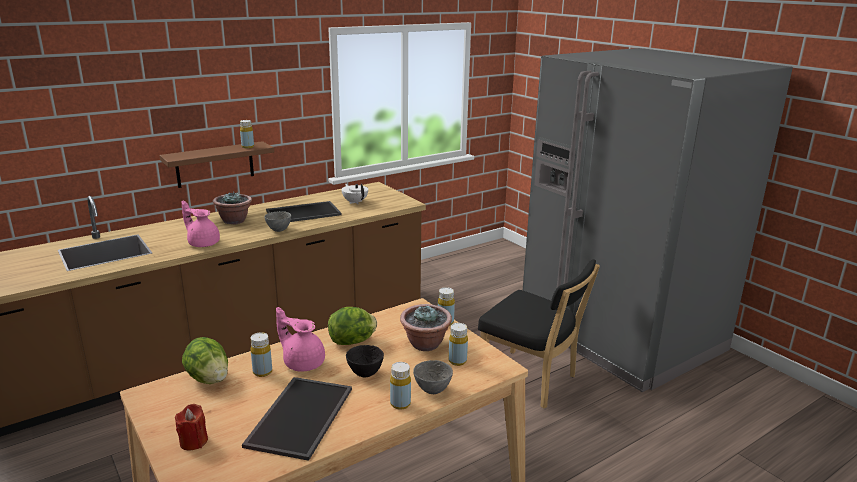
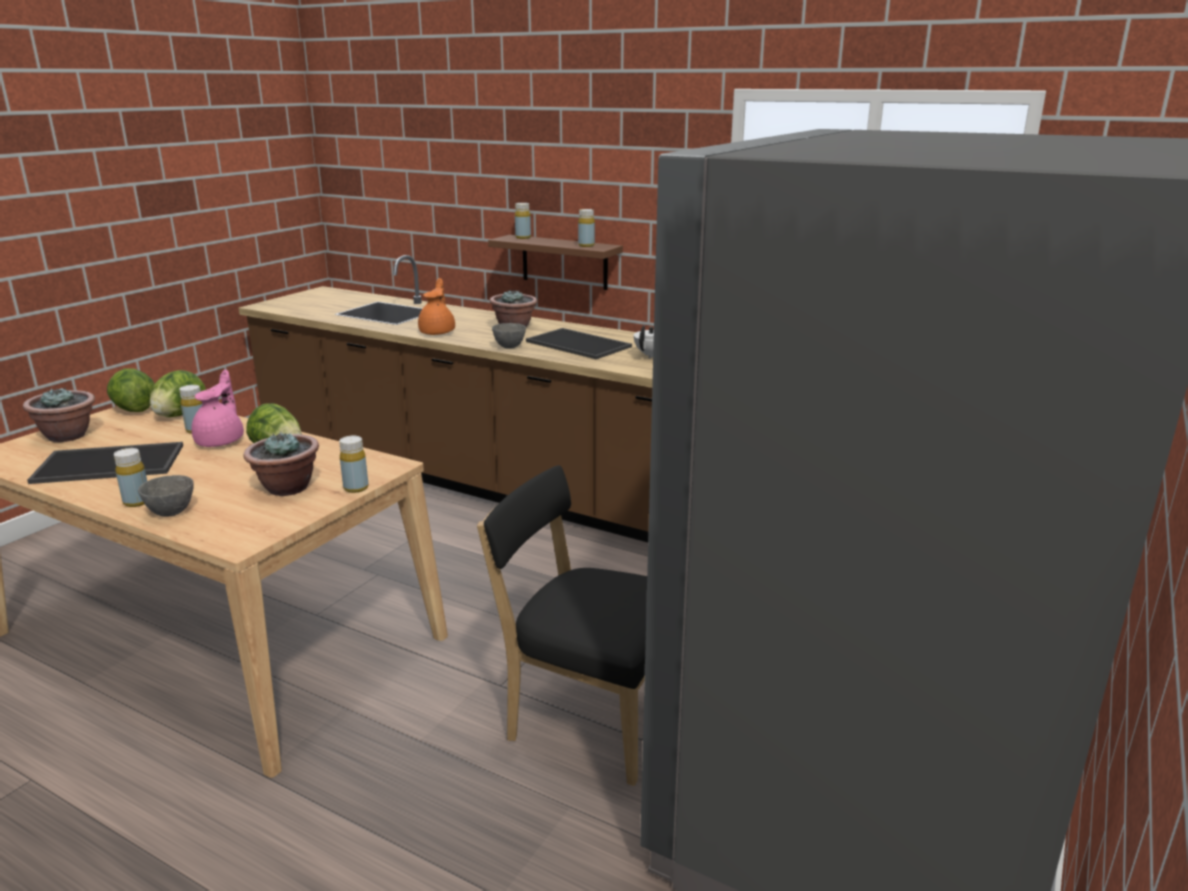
camera: 65 degrees right, 0 degrees up
red candle [175,404,208,451] -> potted plant [23,387,95,442]
pink teapot [181,201,220,247] -> orange teapot [418,278,455,335]
black bowl [346,345,384,377] -> none
yellow bottle [449,323,468,366] -> yellow bottle moved to [515,203,531,239]
black chair [478,259,600,409] -> black chair turned 105 degrees clockwise [477,465,647,786]
none -> lettuce [107,368,154,412]

